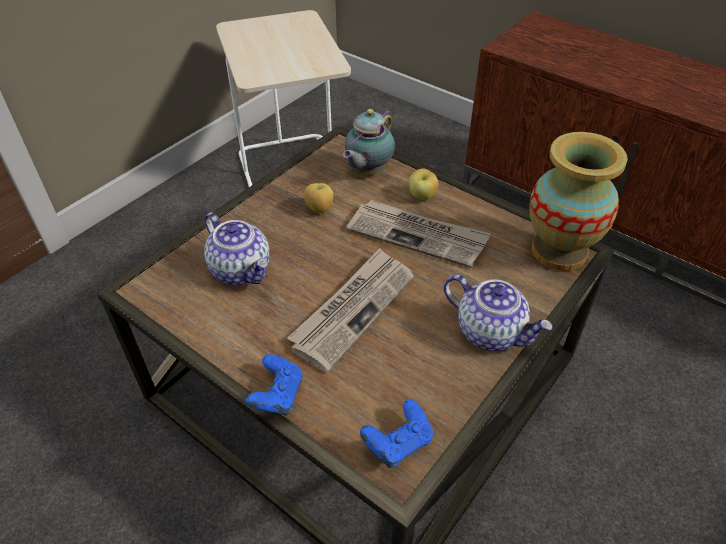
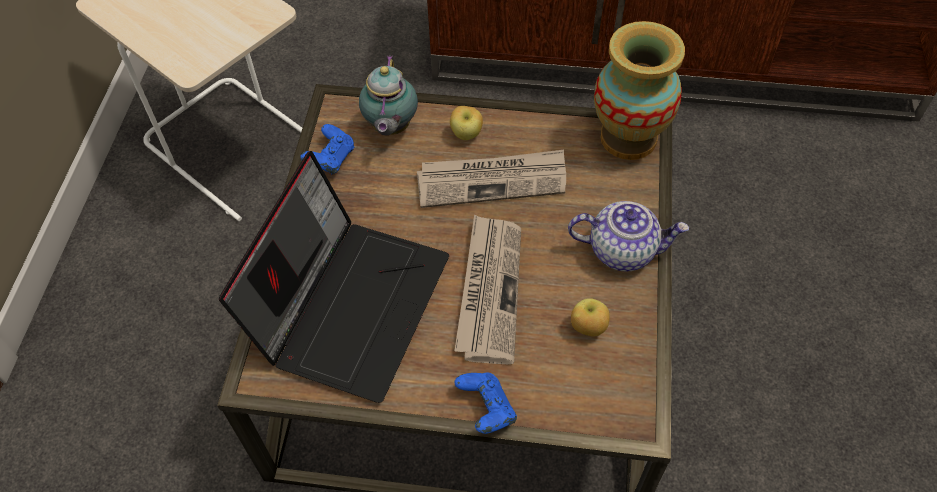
camera: 30 degrees left, 10 degrees up
teapot [204,212,270,285] -> laptop [219,151,449,403]
apple [304,183,333,214] -> apple moved to [571,298,610,337]
blue game controller [360,399,433,468] -> blue game controller moved to [300,124,354,174]

